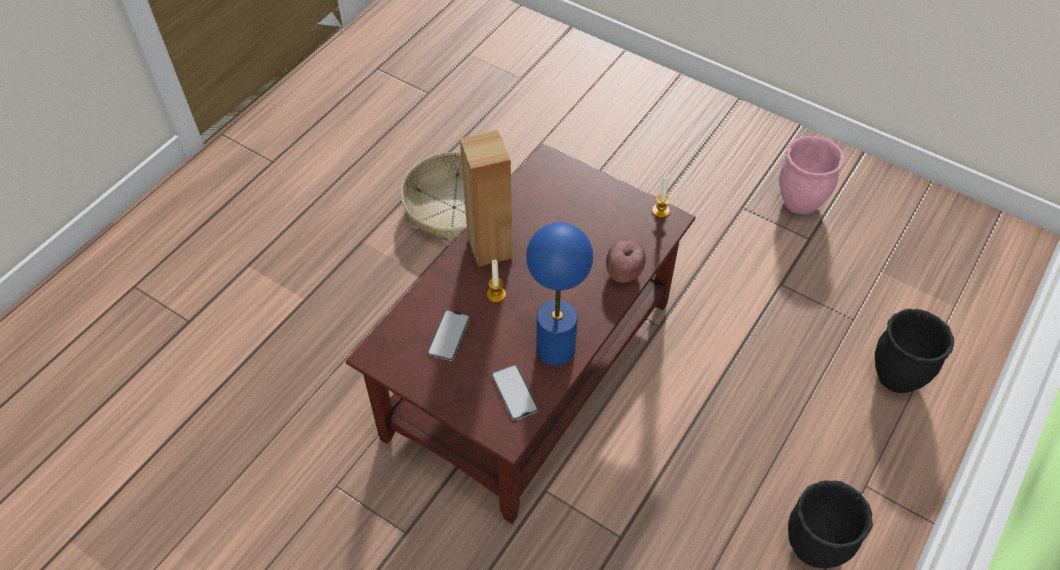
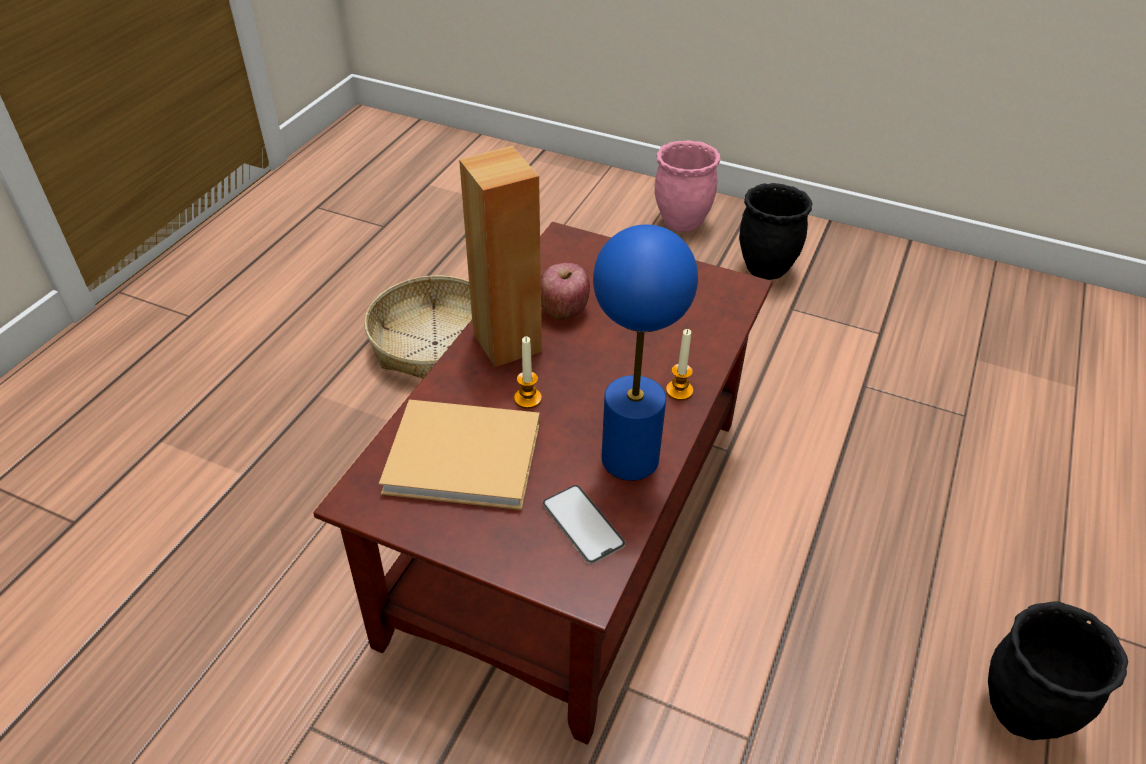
camera: 10 degrees left, 10 degrees down
phone [427,309,470,361] -> beige book [379,399,540,510]
apple [606,240,646,283] -> apple moved to [541,263,590,320]
candle [652,174,670,218] -> candle moved to [666,329,693,401]
pink planter [779,136,844,214] -> pink planter moved to [655,140,720,232]
black planter [875,309,954,393] -> black planter moved to [739,183,812,280]

